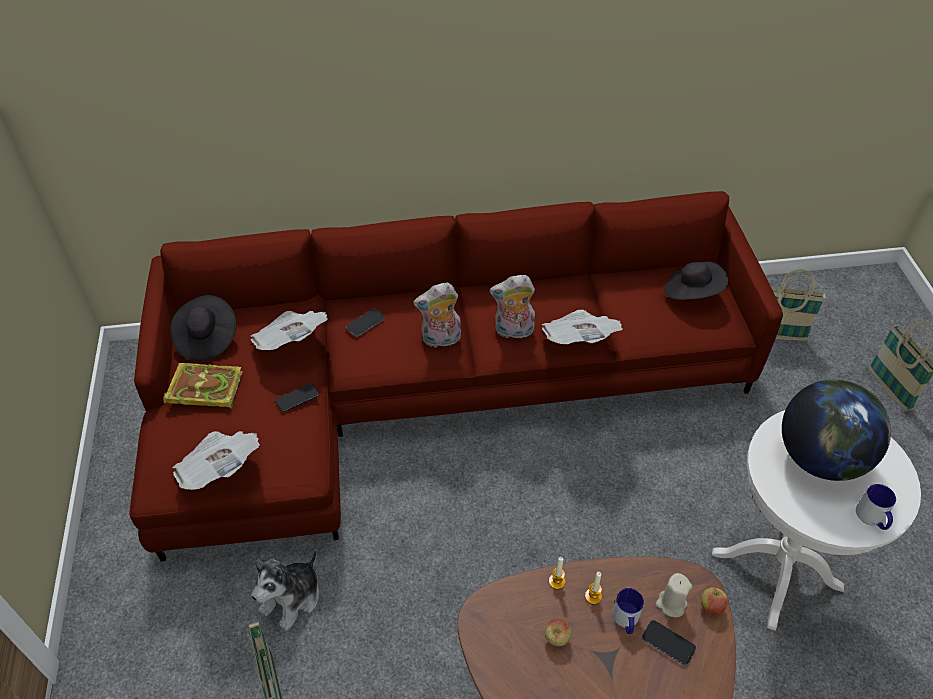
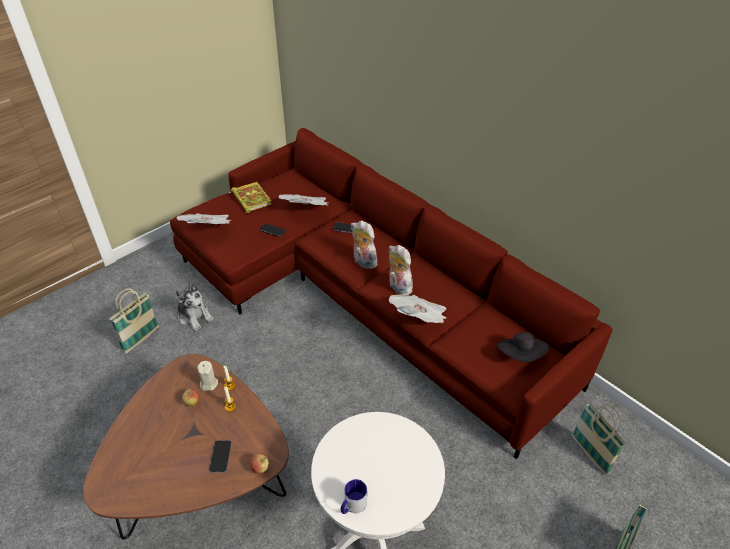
camera: 55 degrees right, 5 degrees down
black hat [170,295,236,361] -> none
plush toy [251,549,319,631] -> plush toy turned 135 degrees counterclockwise [176,283,214,331]
mug [612,588,644,634] -> none
beige candle [656,573,692,617] -> beige candle moved to [197,361,218,391]
globe [782,379,891,481] -> none

